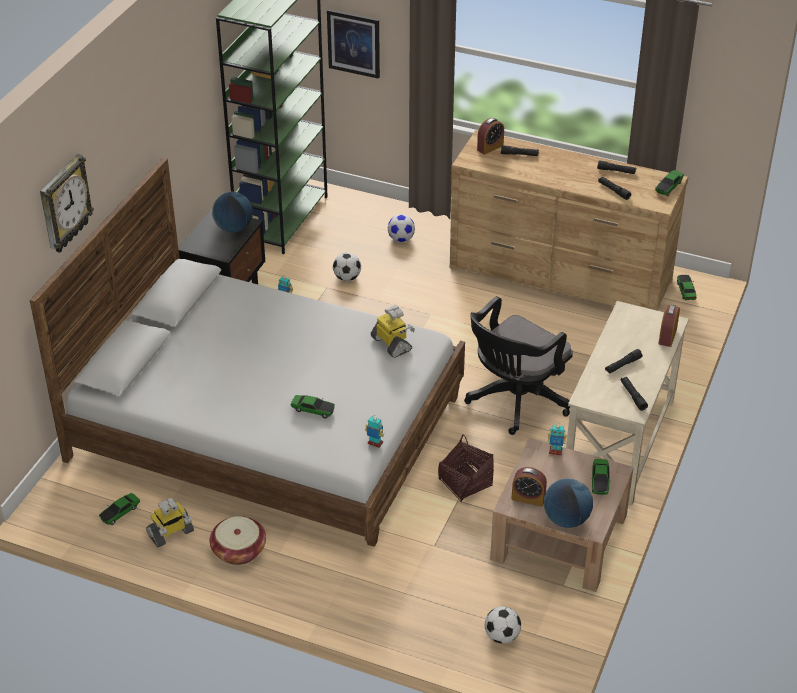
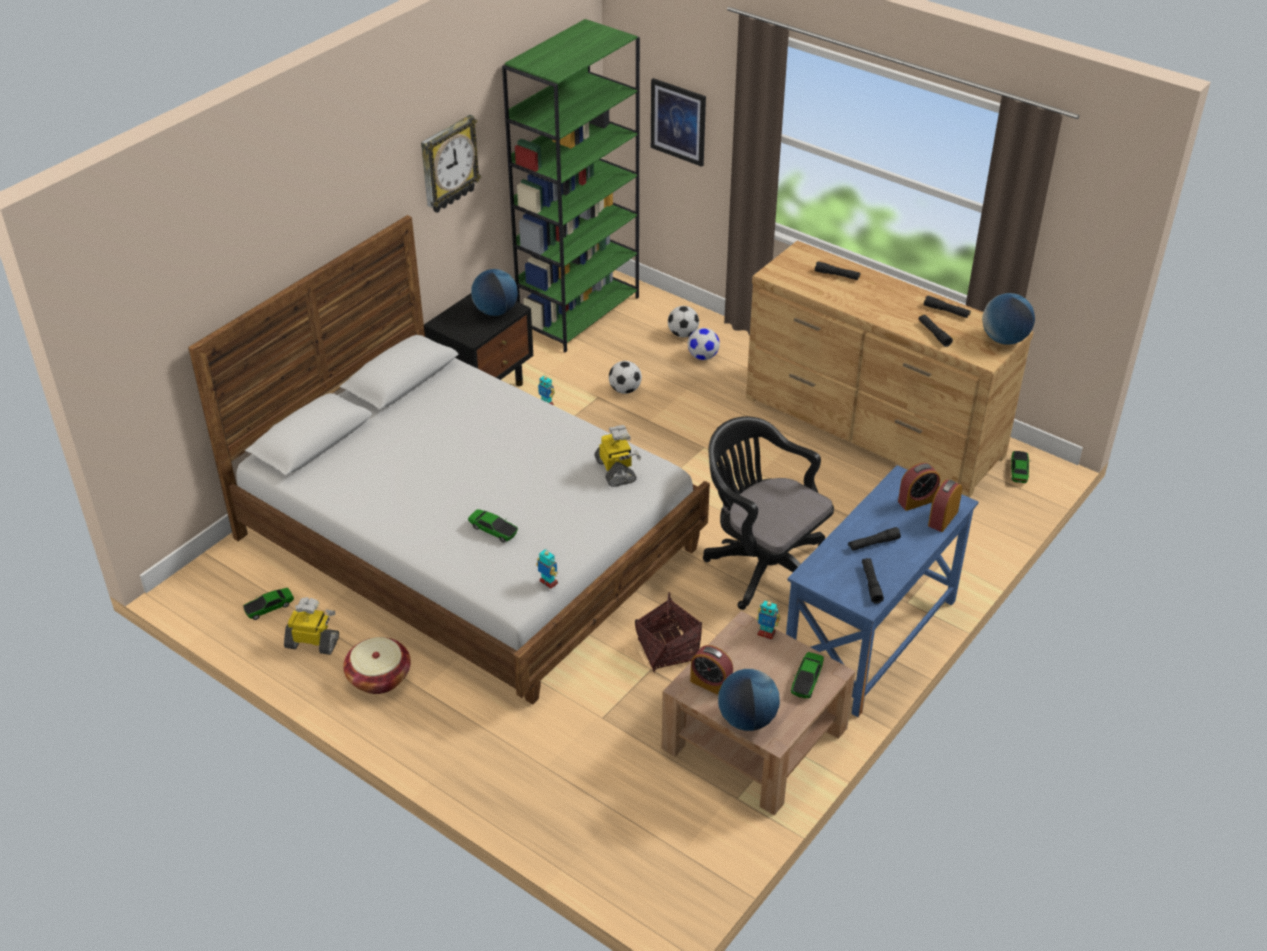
camera: 15 degrees right, 0 degrees up
wall clock [40,154,94,253] -> wall clock moved to [421,115,481,213]
toy robot [146,498,194,548] -> toy robot turned 150 degrees counterclockwise [284,597,339,655]
black office chair [464,296,573,435] -> black office chair turned 75 degrees clockwise [703,416,834,610]
alarm clock [477,118,504,155] -> alarm clock moved to [898,463,940,511]
football [485,606,521,644] -> football moved to [668,306,699,337]
beige desk [566,301,689,505] -> blue desk [786,465,978,717]
toy car [655,170,684,196] -> globe [982,293,1035,345]

